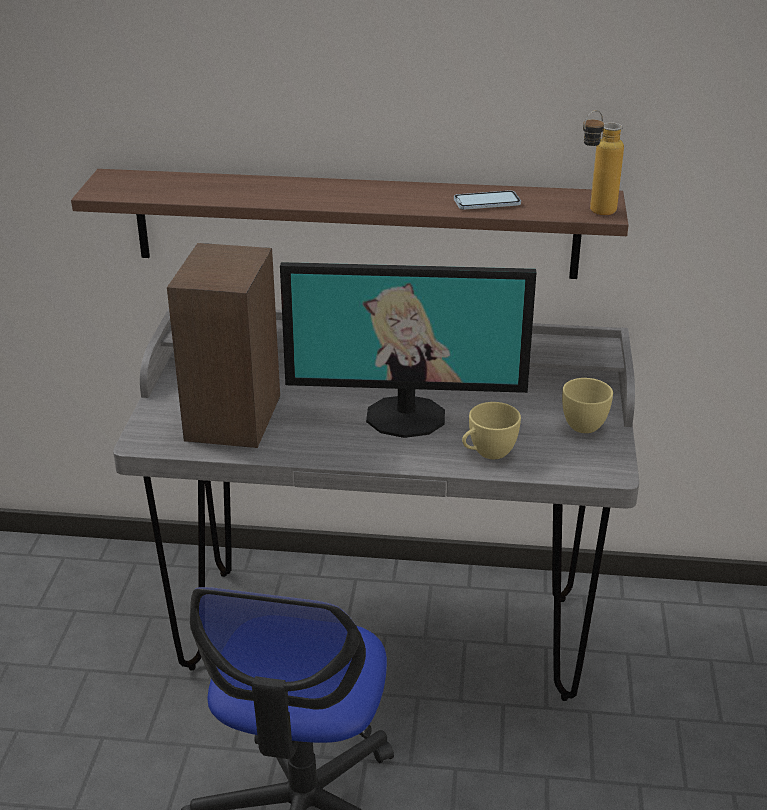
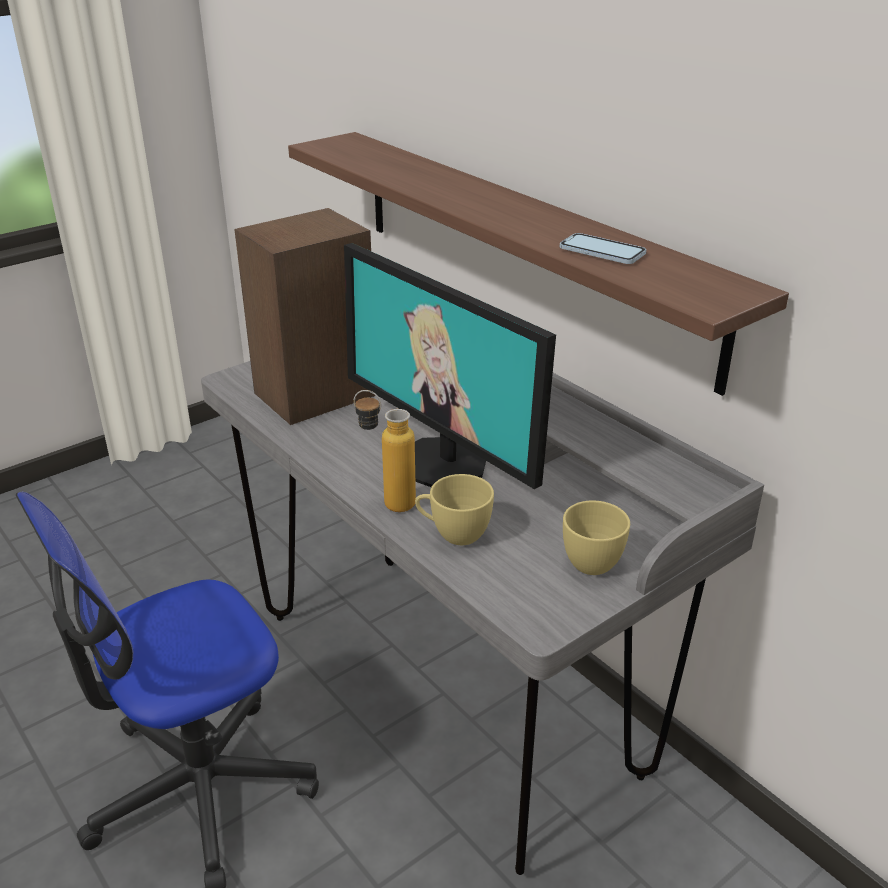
camera: 45 degrees right, 0 degrees up
bottle [583,110,624,215] -> bottle moved to [354,390,416,512]

